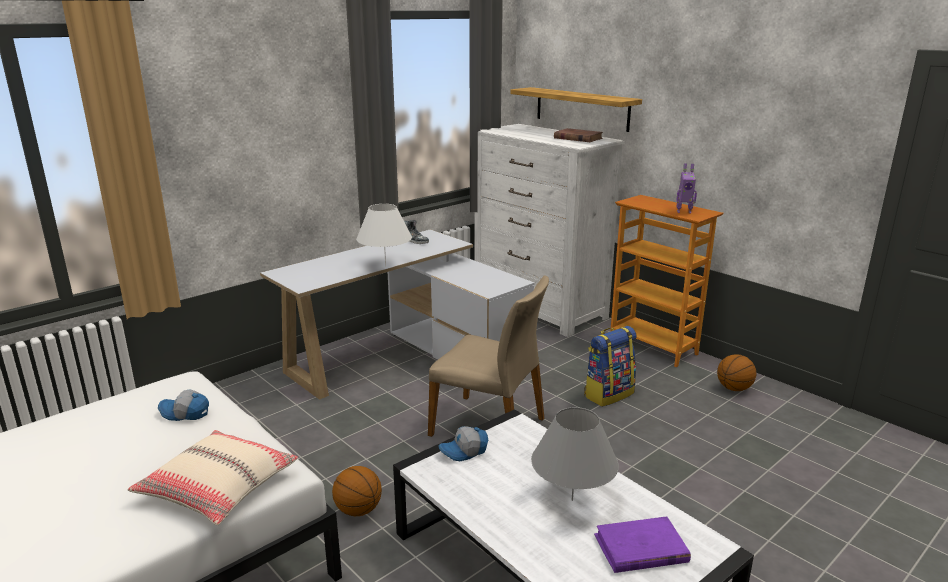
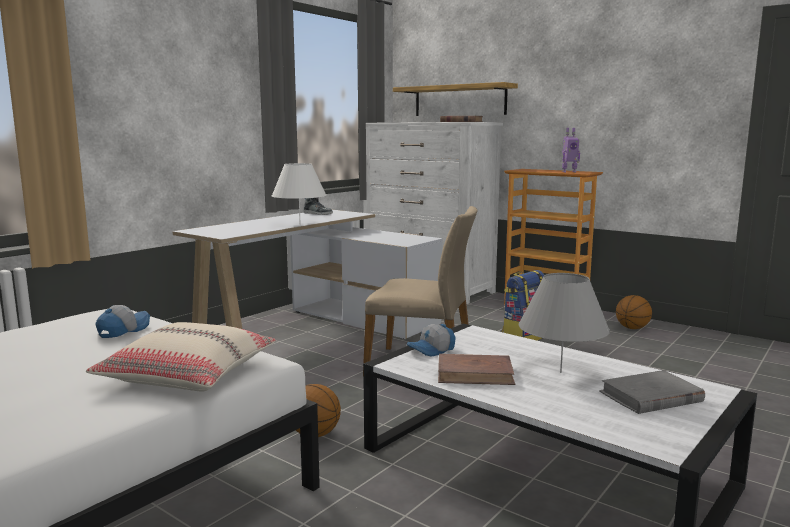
camera: 10 degrees left, 10 degrees down
cap [158,390,209,421] -> cap turned 120 degrees clockwise [95,305,150,338]
purple book [594,516,691,573] -> grey book [599,370,705,414]
none -> brown book [438,354,515,385]

